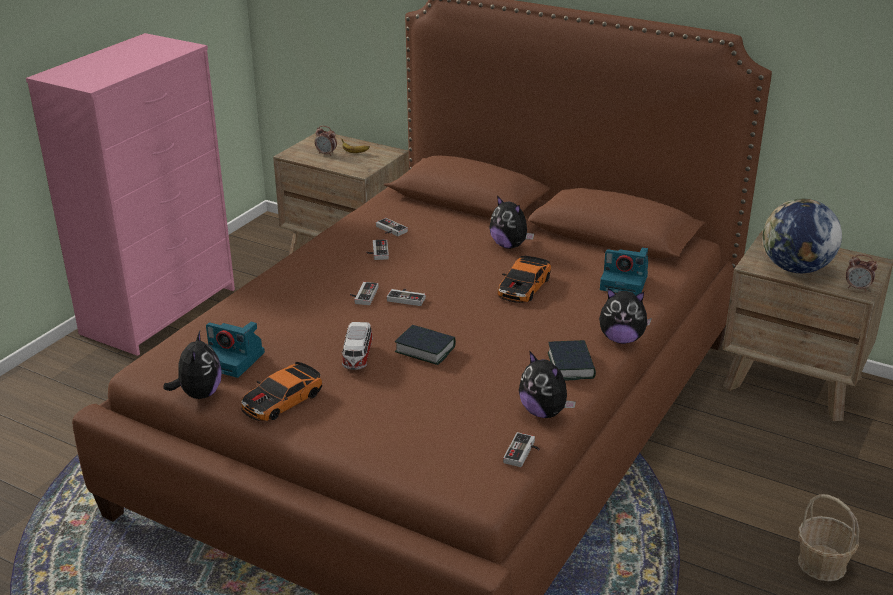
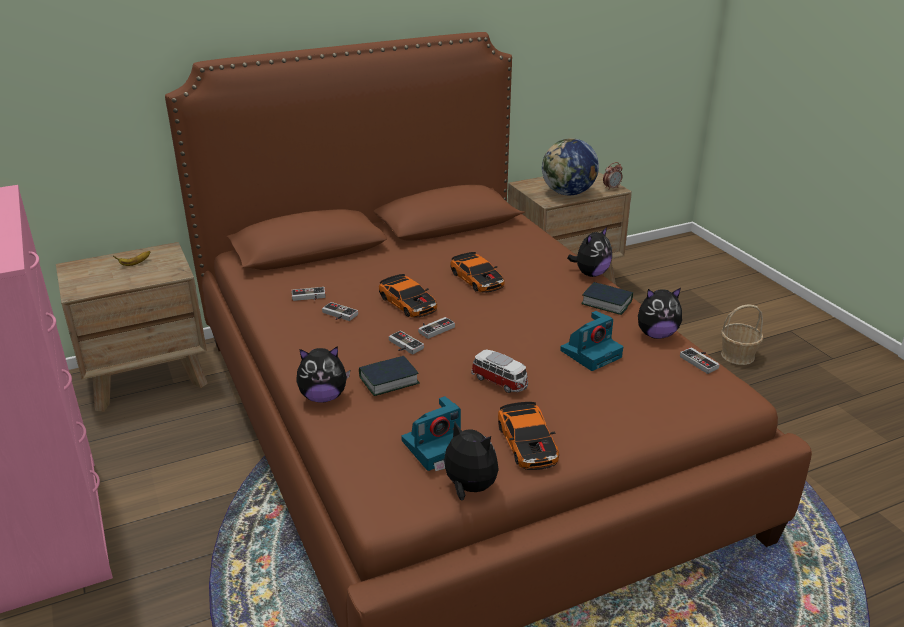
camera: 55 degrees left, 0 degrees up
alarm clock [315,126,337,156] -> none
book [395,325,456,365] -> book moved to [359,356,420,396]
plush toy [489,195,534,249] -> plush toy moved to [296,346,350,403]
camera [600,247,648,295] -> camera moved to [560,311,623,371]
none -> toy car [379,274,437,318]

